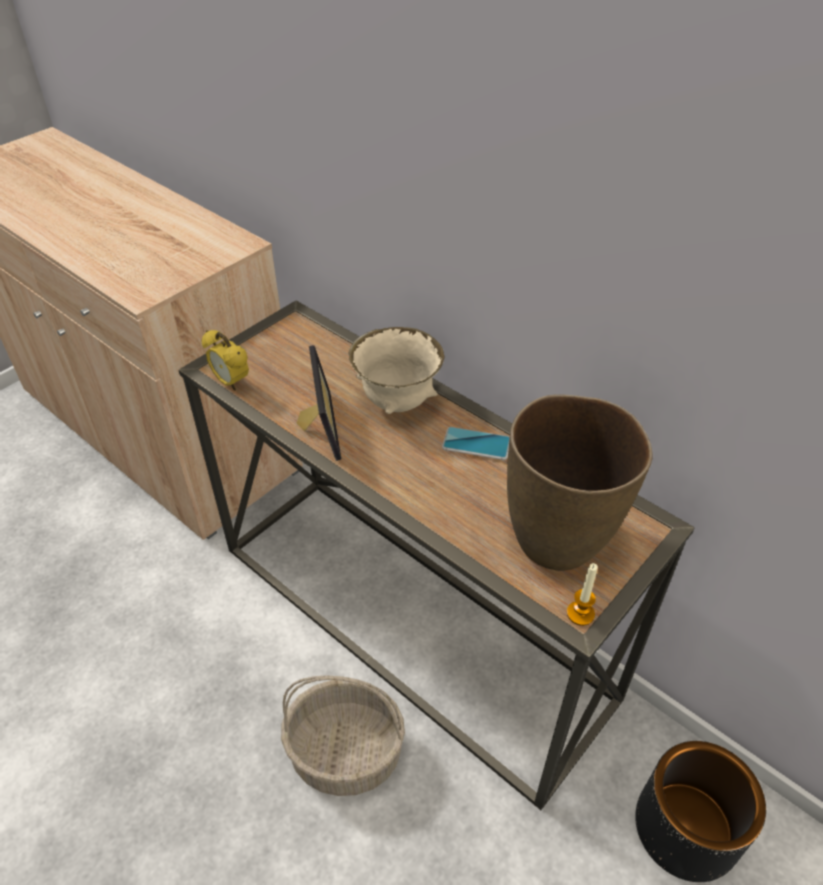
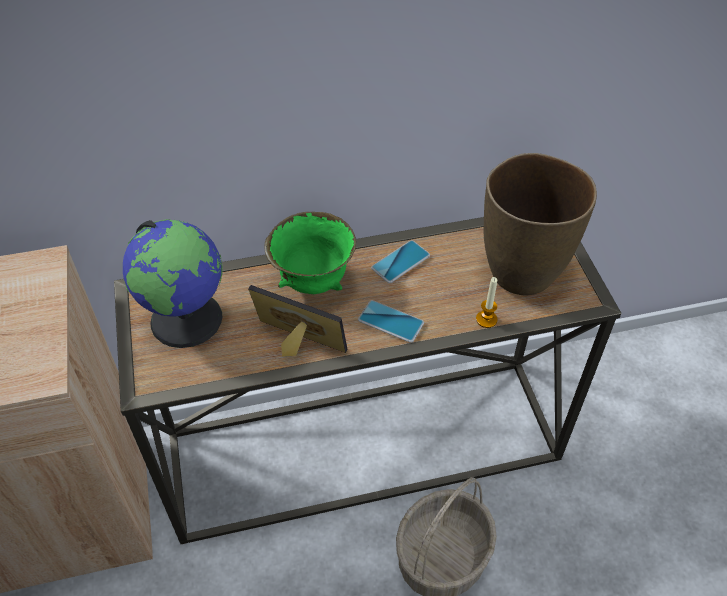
camera: 55 degrees left, 5 degrees up
alarm clock [202,330,249,391] -> none
beige bowl [349,327,445,414] -> green bowl [264,212,356,294]
candle [567,563,598,626] -> candle moved to [476,277,497,328]
black planter [635,741,766,882] -> none
none -> globe [123,219,223,348]
none -> phone [358,300,424,343]

